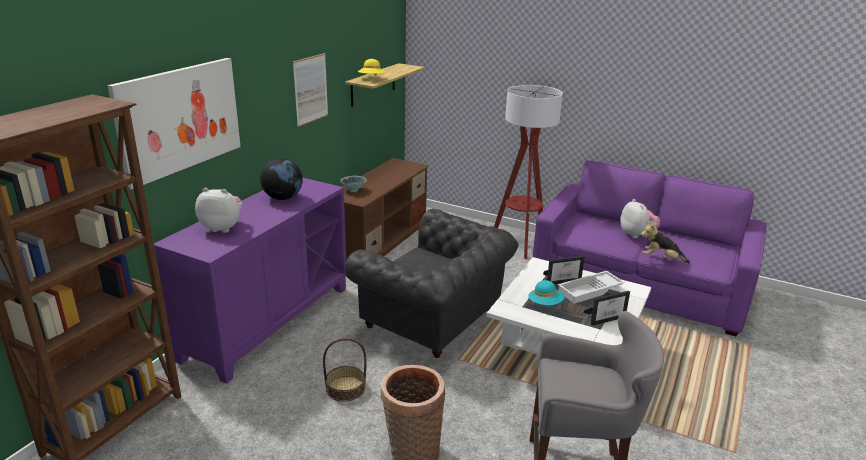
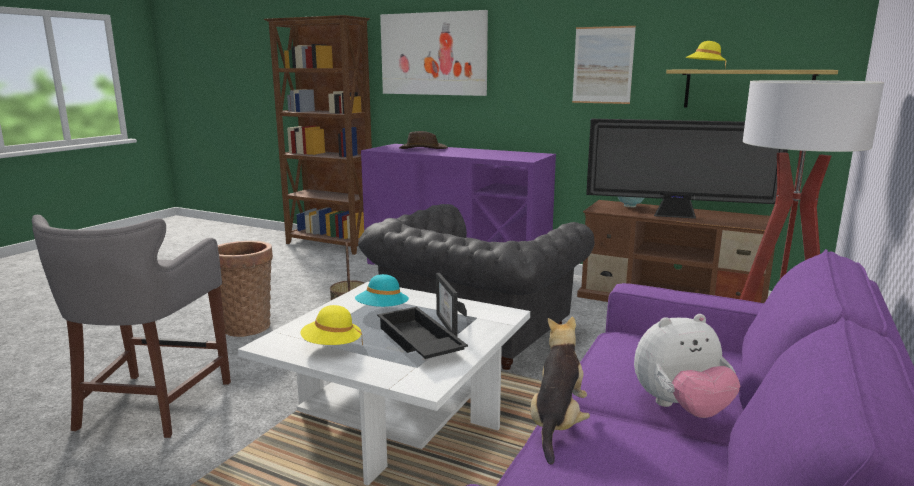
camera: 90 degrees right, 10 degrees down
plush toy [195,188,242,233] -> brown hat [399,131,448,149]
globe [260,158,303,200] -> none
white tray [558,271,625,304] -> black tray [377,307,468,359]
picture frame [584,291,630,326] -> yellow hat [301,305,363,345]
none -> television [586,119,788,219]

